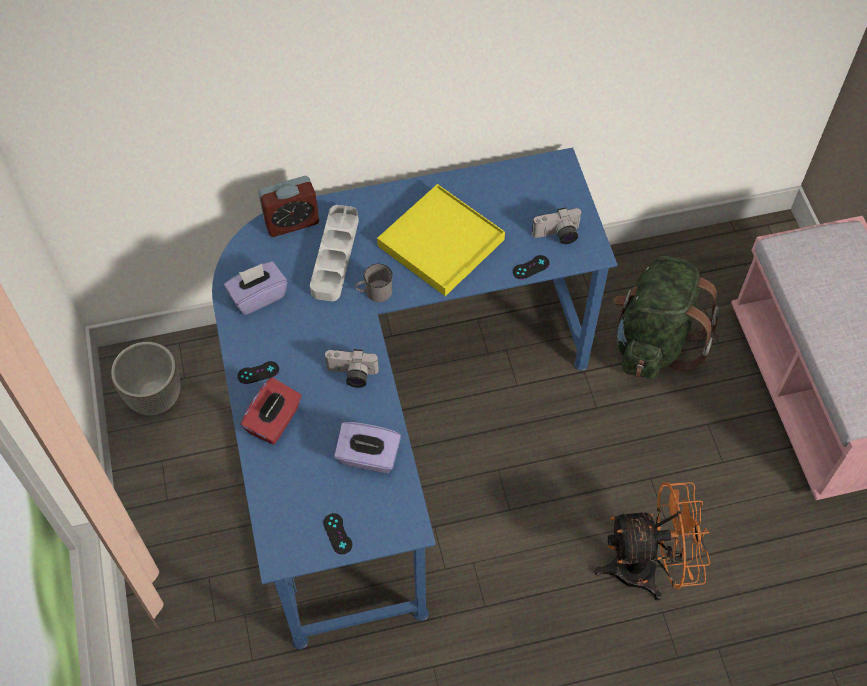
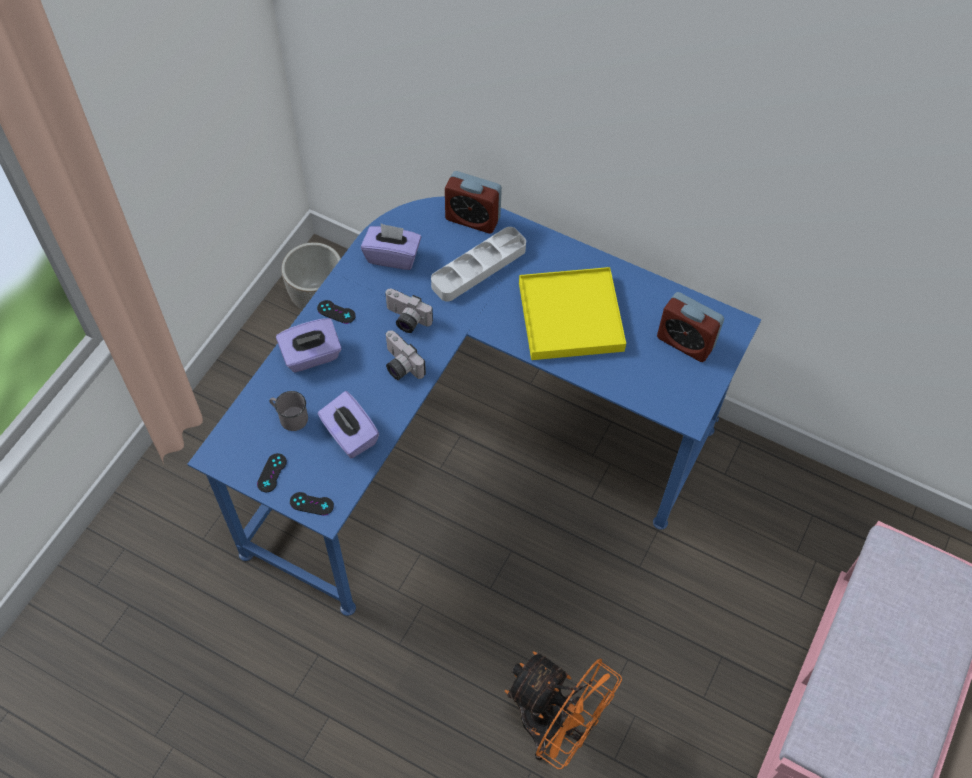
camera: 40 degrees right, 0 degrees up
red tissue box [241,377,302,444] -> purple tissue box [276,318,342,372]
grey mug [355,264,393,302] -> grey mug moved to [269,391,308,431]
black game controller [513,255,550,280] -> black game controller moved to [290,492,334,515]
camera [532,207,583,244] -> camera moved to [384,289,433,333]
green backpack [614,256,719,379] -> none
none -> alarm clock [657,292,724,362]

